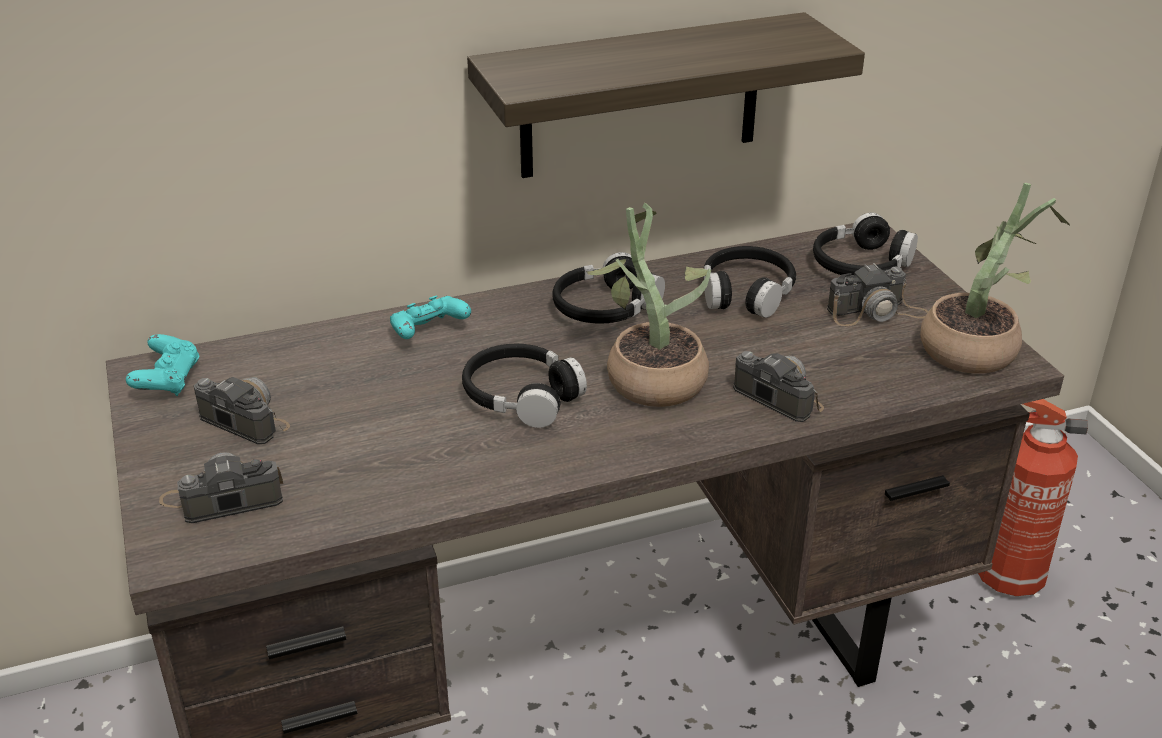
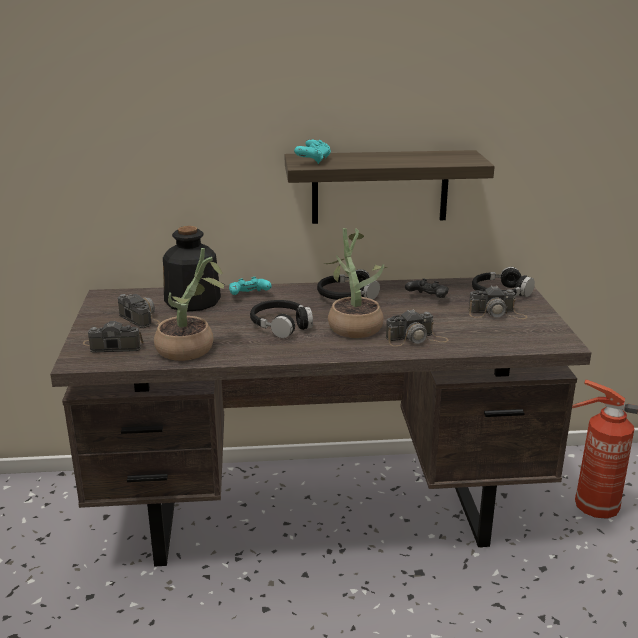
camera: 15 degrees right, 10 degrees down
turquoise game controller [126,334,199,396] -> turquoise game controller moved to [294,139,331,164]
black headphones [703,246,796,318] -> black game controller [405,279,448,298]
camera [733,351,824,422] -> camera turned 105 degrees clockwise [386,309,449,346]
potted plant [920,183,1070,374] -> potted plant moved to [154,248,225,361]
none -> bottle [163,226,221,312]

